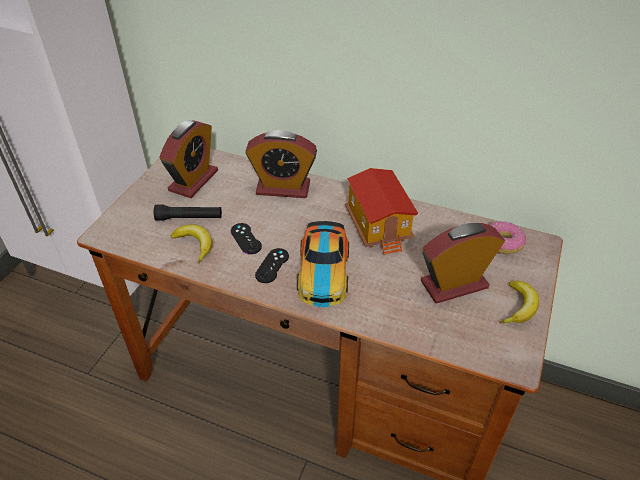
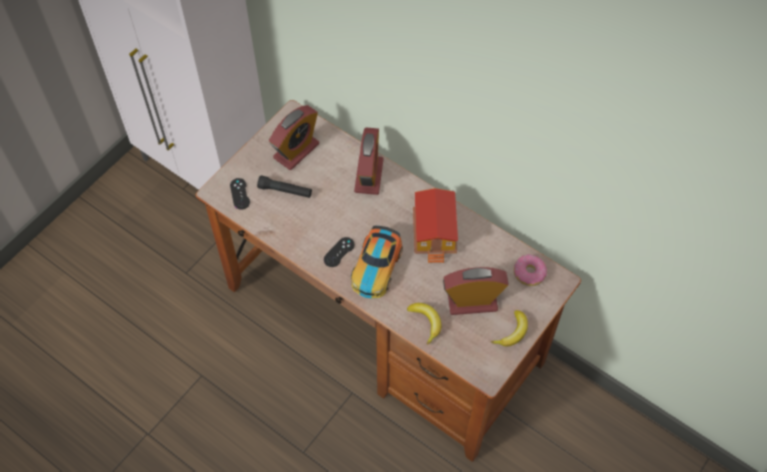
camera: 15 degrees right, 15 degrees up
banana [171,224,212,264] -> banana moved to [407,303,441,345]
black game controller [231,223,262,254] -> black game controller moved to [230,178,250,210]
alarm clock [245,130,317,198] -> alarm clock turned 105 degrees counterclockwise [354,127,383,195]

